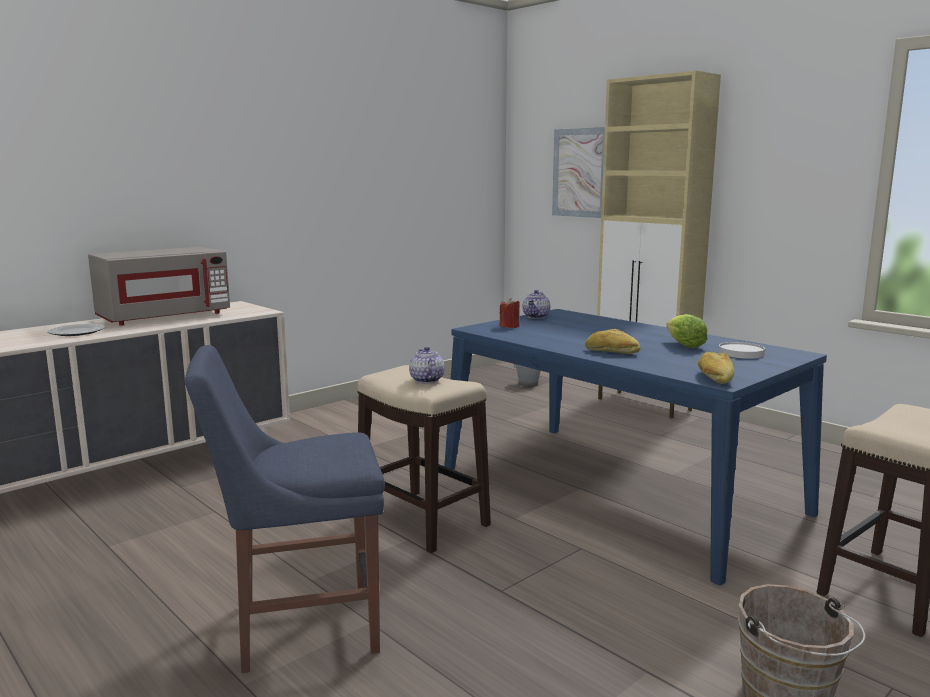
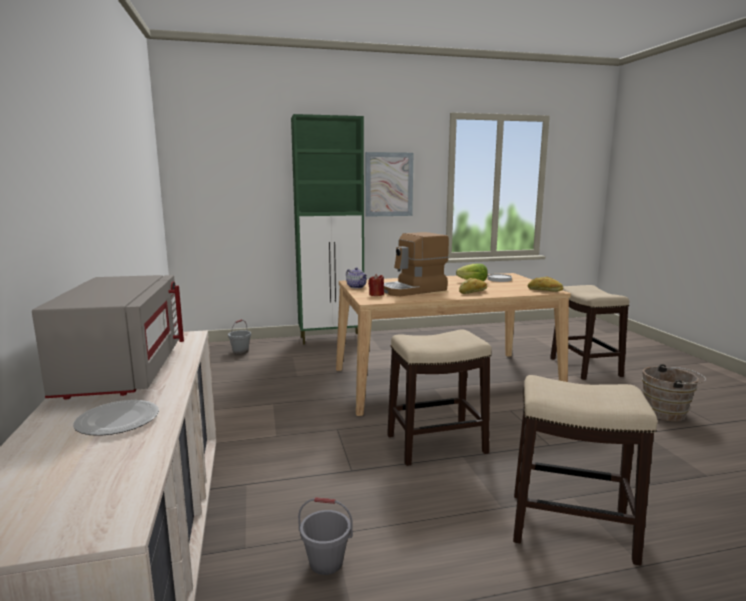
camera: 60 degrees left, 0 degrees up
blue chair [185,345,385,673] -> stool [513,375,658,566]
teapot [409,347,444,383] -> none
blue dining table [444,309,827,585] -> beige dining table [336,273,571,416]
picture [552,127,605,218] -> picture moved to [365,152,413,217]
beige cabinet [597,71,721,419] -> green cabinet [291,114,364,345]
none -> grey bucket [298,497,353,575]
none -> coffee machine [384,232,449,296]

